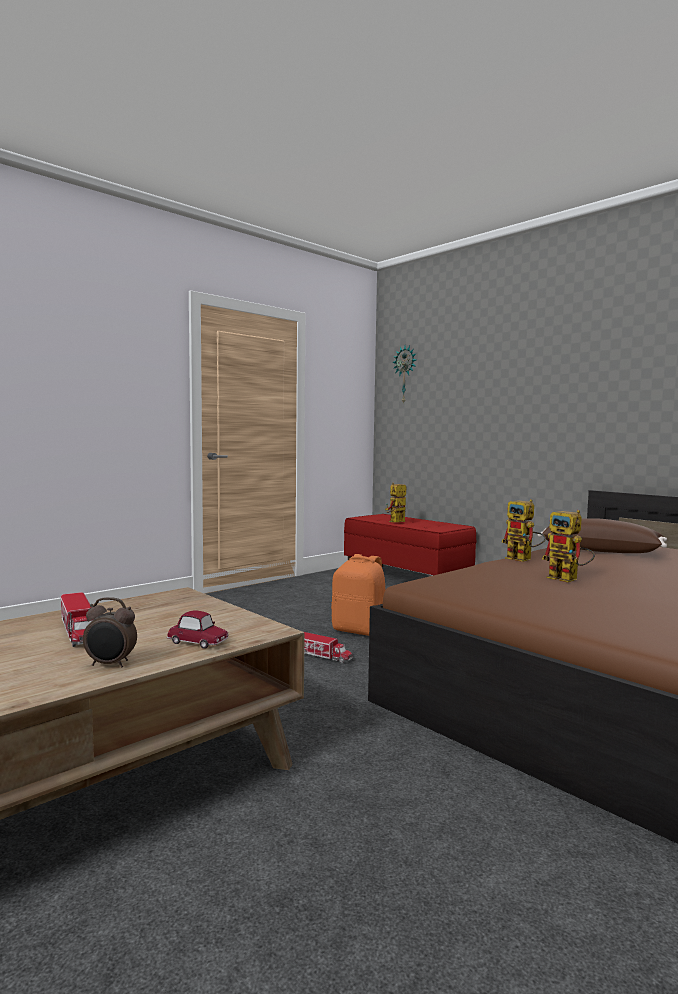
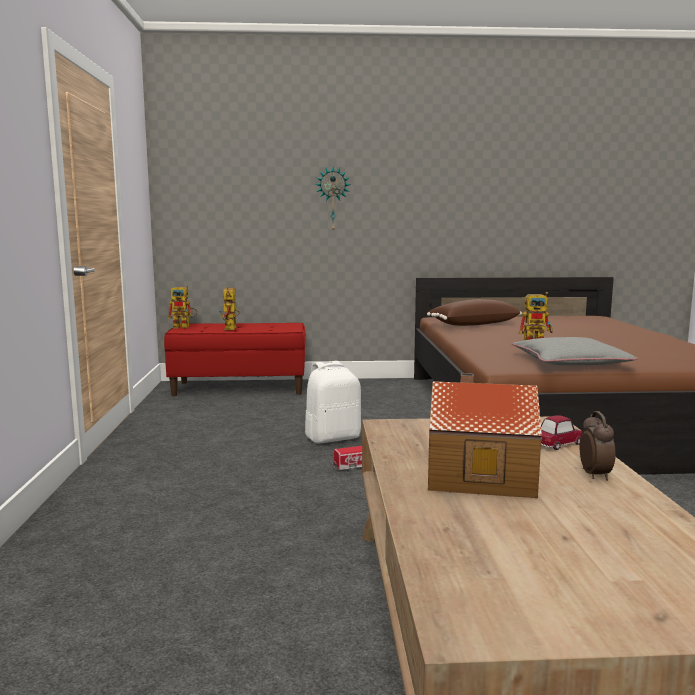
camera: 50 degrees left, 5 degrees up
toy truck [61,592,94,647] -> toy house [428,373,542,498]
alarm clock [83,597,137,668] -> alarm clock turned 45 degrees counterclockwise [580,411,616,481]
orange backpack [331,554,385,636] -> white backpack [305,361,361,443]
wall clock [392,345,416,404] -> wall clock moved to [315,167,351,231]
toy robot [502,499,546,562] -> toy robot moved to [167,285,197,328]
none -> grey pillow [512,337,638,365]

